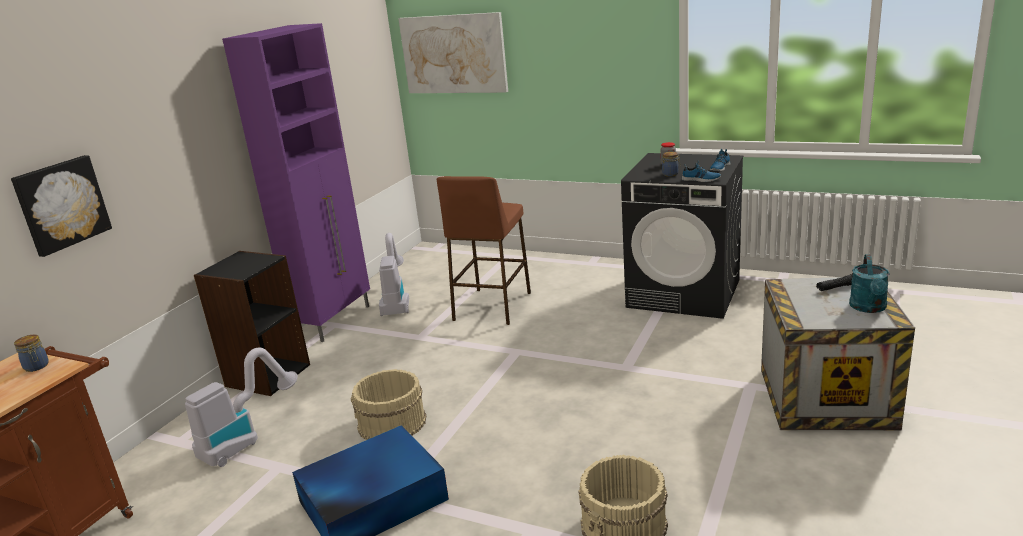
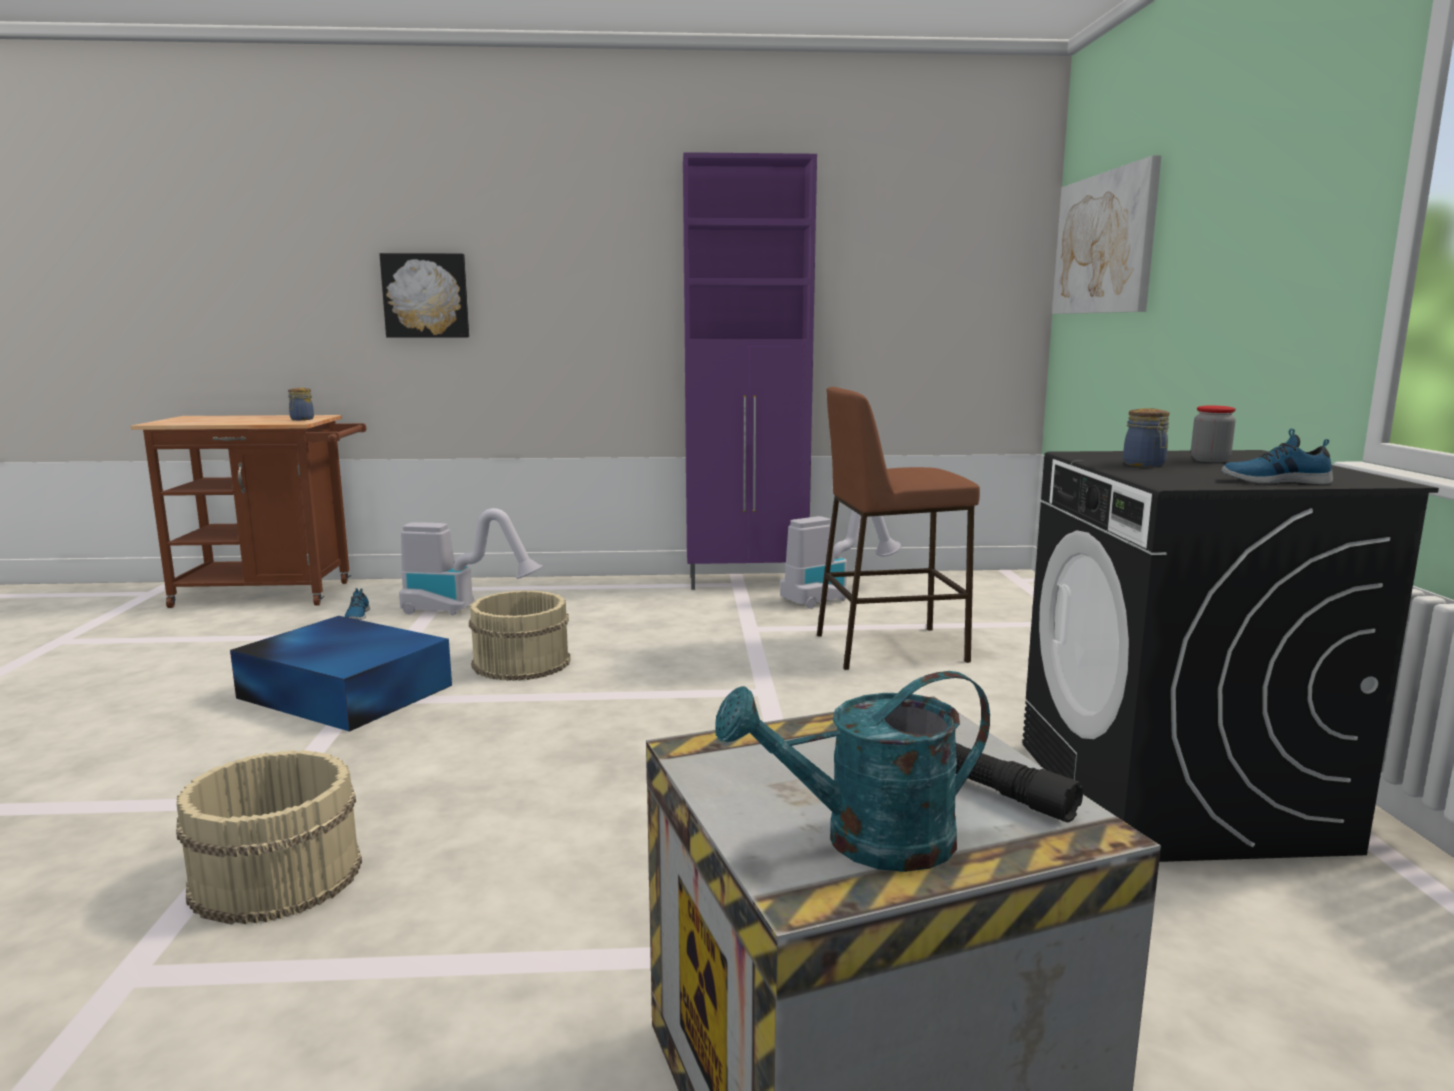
camera: 60 degrees right, 10 degrees down
black bookcase [194,251,310,396] -> none
shoe [682,161,721,182] -> shoe moved to [345,588,370,620]

